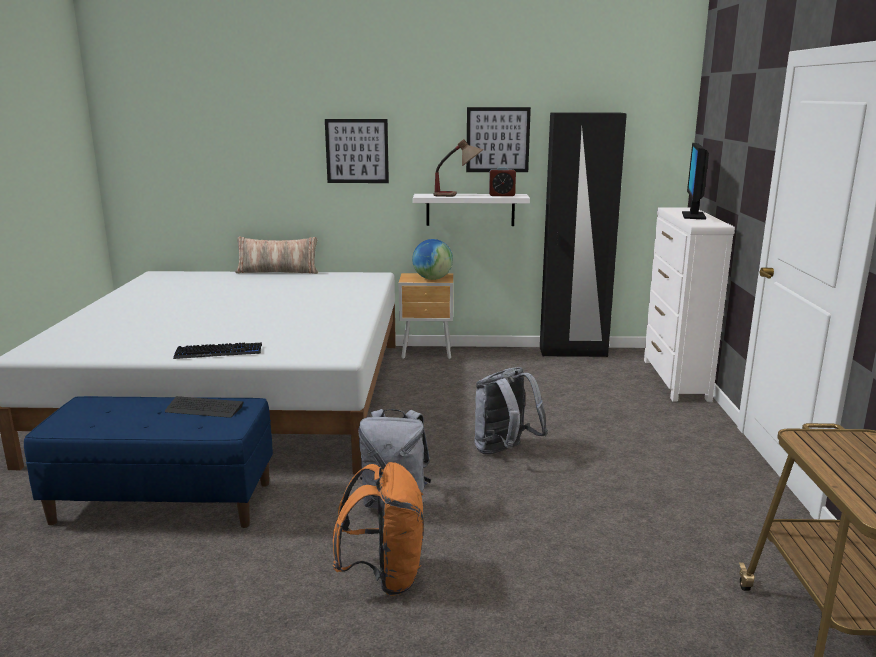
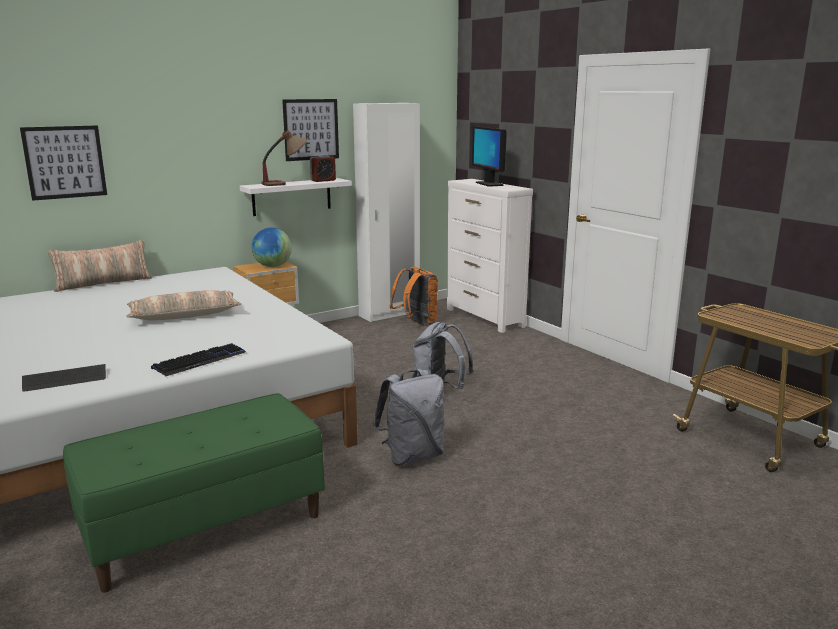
camera: 35 degrees left, 0 degrees up
blue bench [24,396,273,528] -> green bench [63,393,325,593]
keyboard [165,396,244,418] -> keyboard moved to [22,364,106,392]
picture [325,119,389,183] -> picture moved to [20,125,107,201]
orange backpack [333,462,424,596] -> orange backpack moved to [389,267,438,326]
black wardrobe [540,112,627,357] -> white wardrobe [353,103,420,322]
none -> pillow [126,290,241,320]

